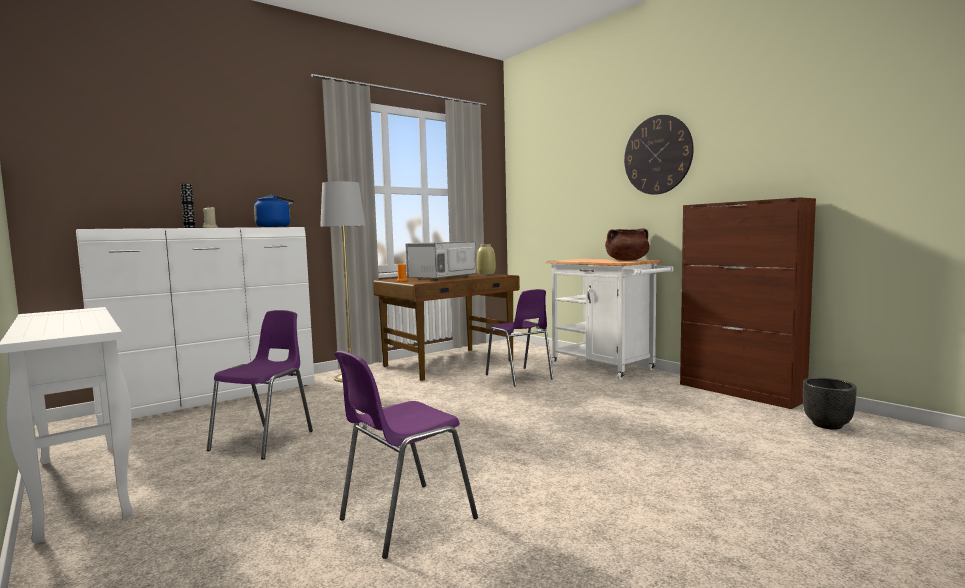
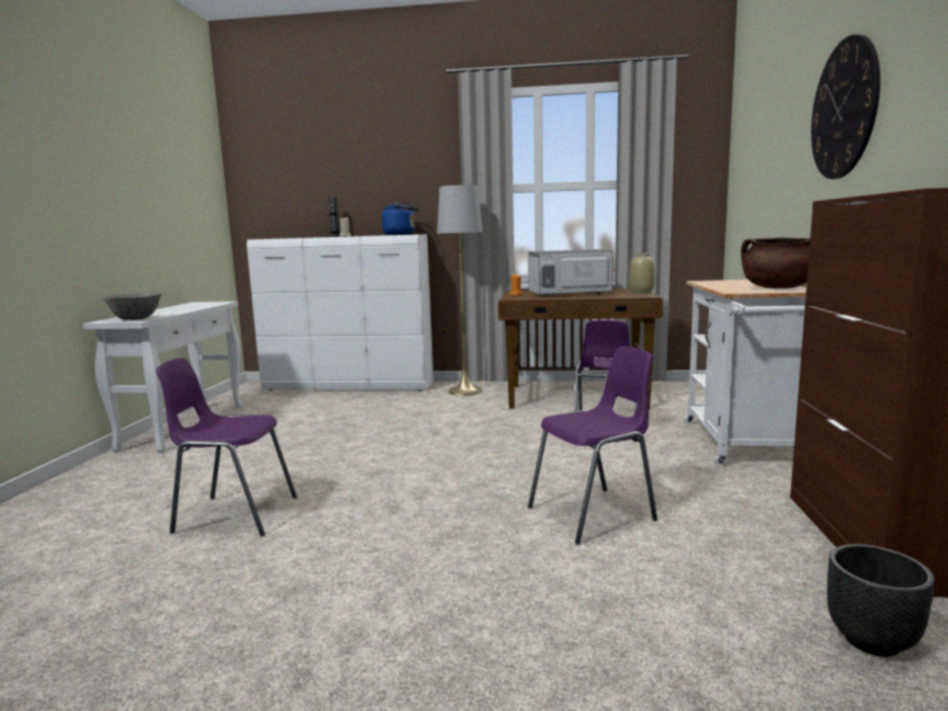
camera: 45 degrees right, 5 degrees up
purple chair [207,310,313,459] -> purple chair moved to [528,346,657,545]
none -> grey bowl [103,292,162,320]

